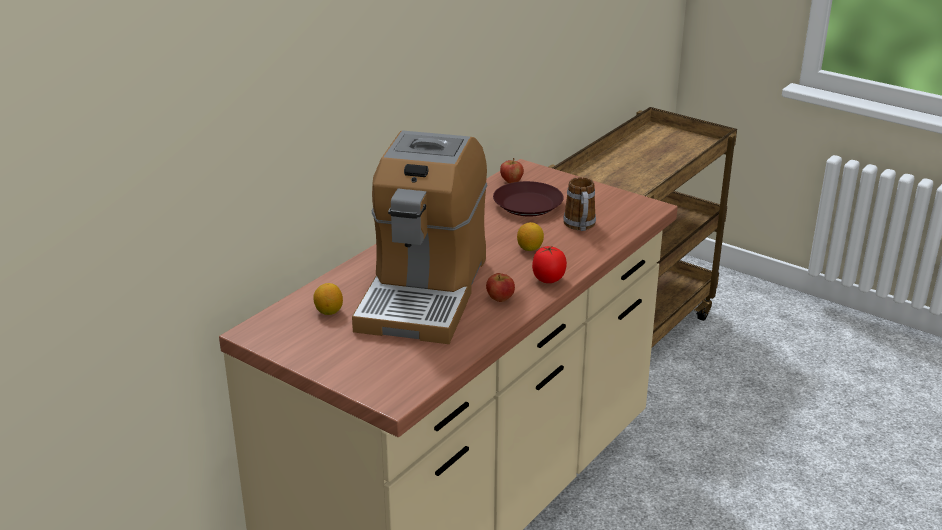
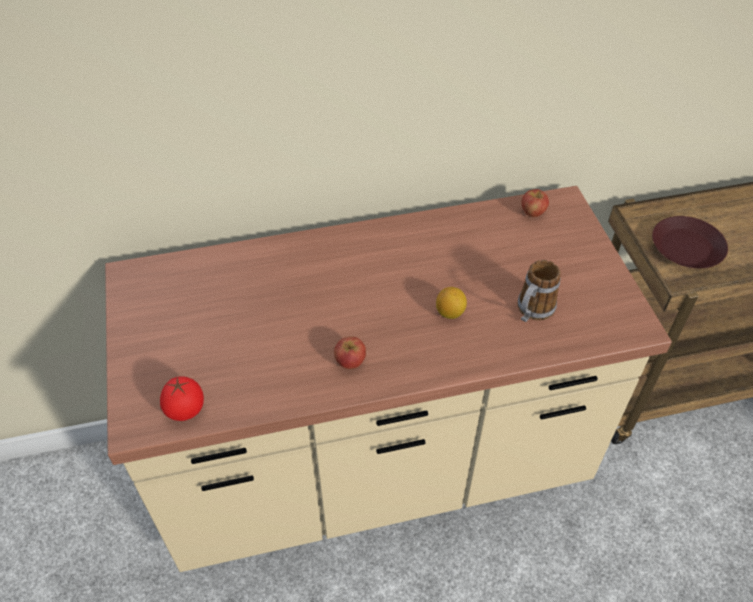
camera: 40 degrees right, 20 degrees up
lemon [313,283,343,315] -> none
coffee machine [352,130,487,344] -> none
brown plate [493,181,564,217] -> brown plate moved to [652,216,728,268]
tomato [532,246,567,283] -> tomato moved to [160,376,204,421]

